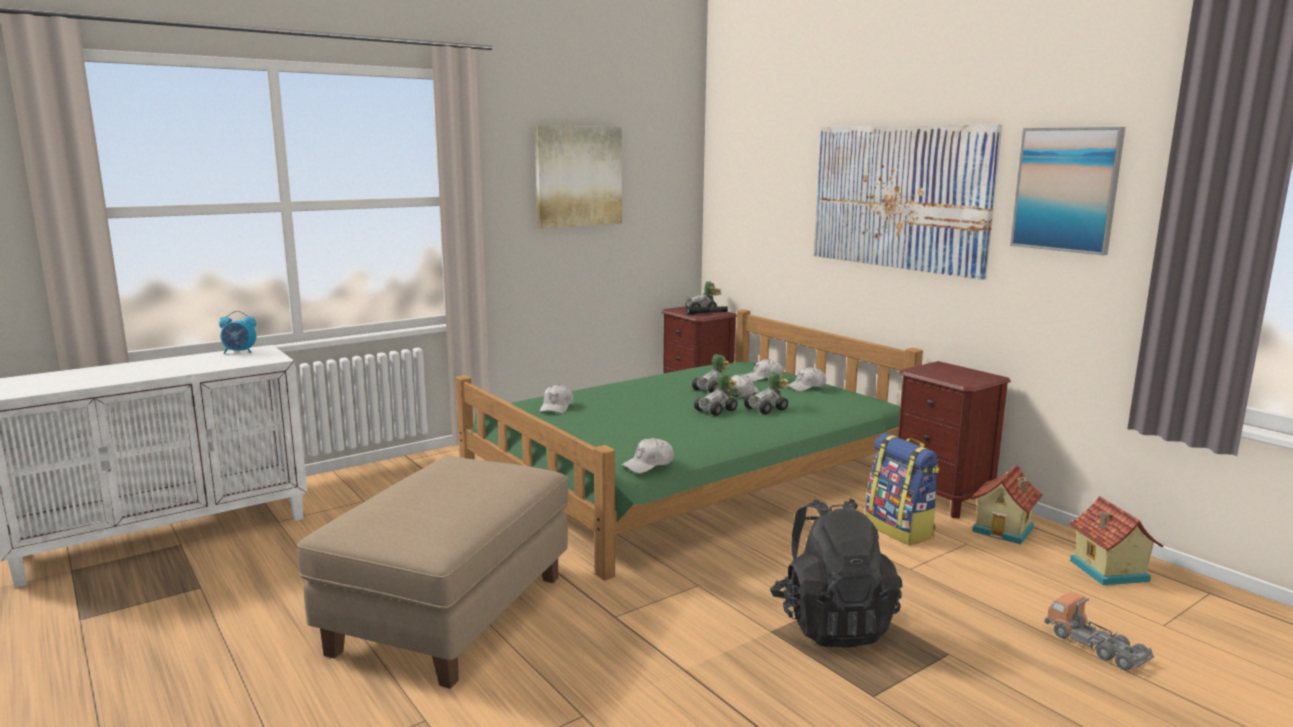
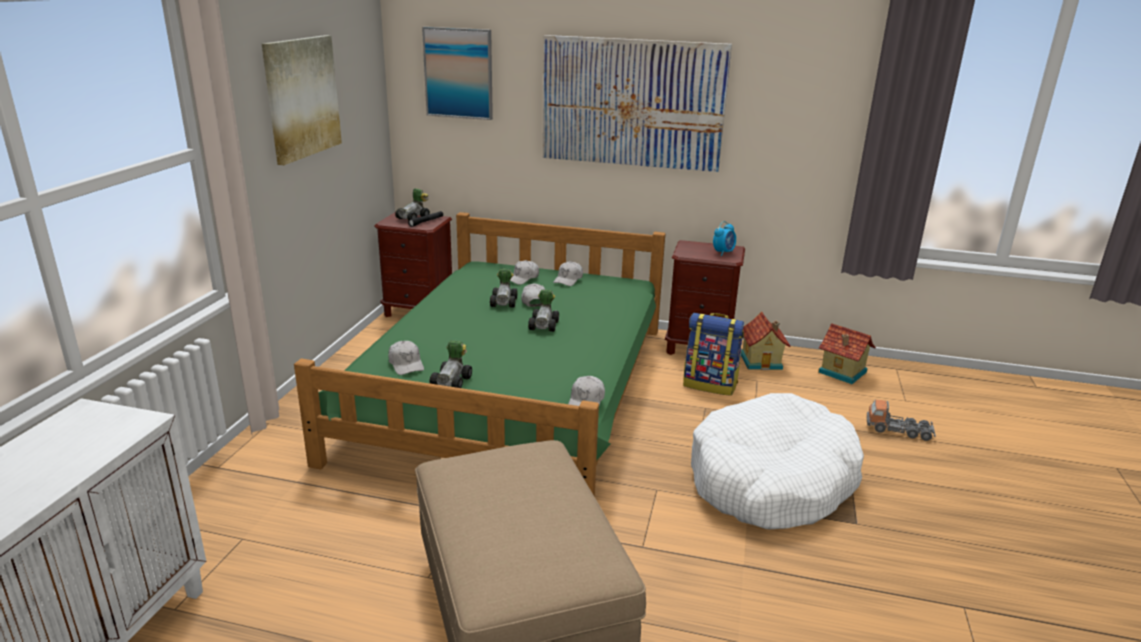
camera: 40 degrees left, 10 degrees up
alarm clock [219,311,256,354] -> alarm clock moved to [713,221,736,256]
toy car [744,371,789,414] -> toy car moved to [429,340,472,388]
black backpack [770,498,902,648] -> white dog bed [691,393,864,529]
picture [1010,127,1125,255] -> picture moved to [422,27,493,120]

